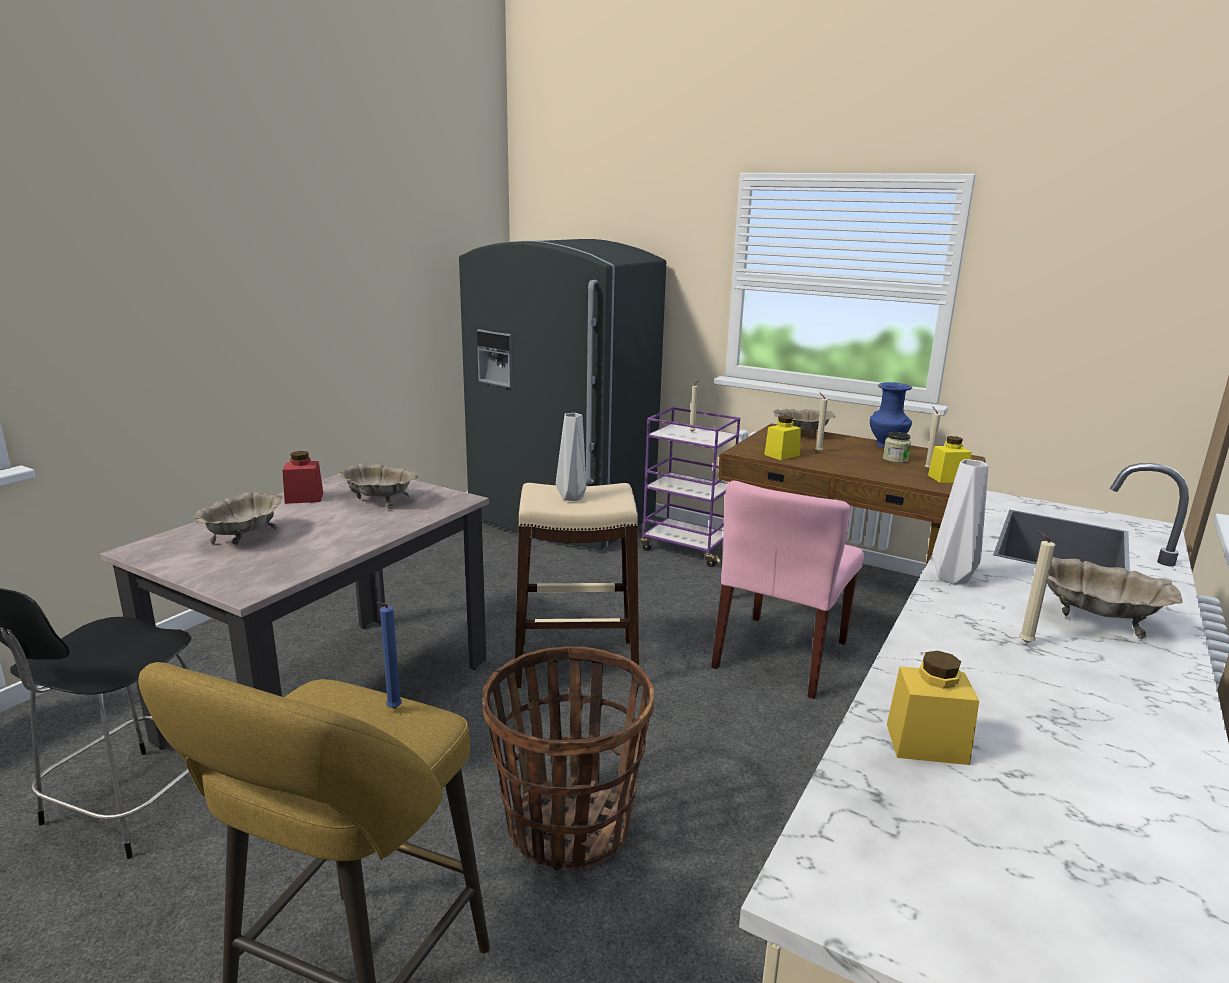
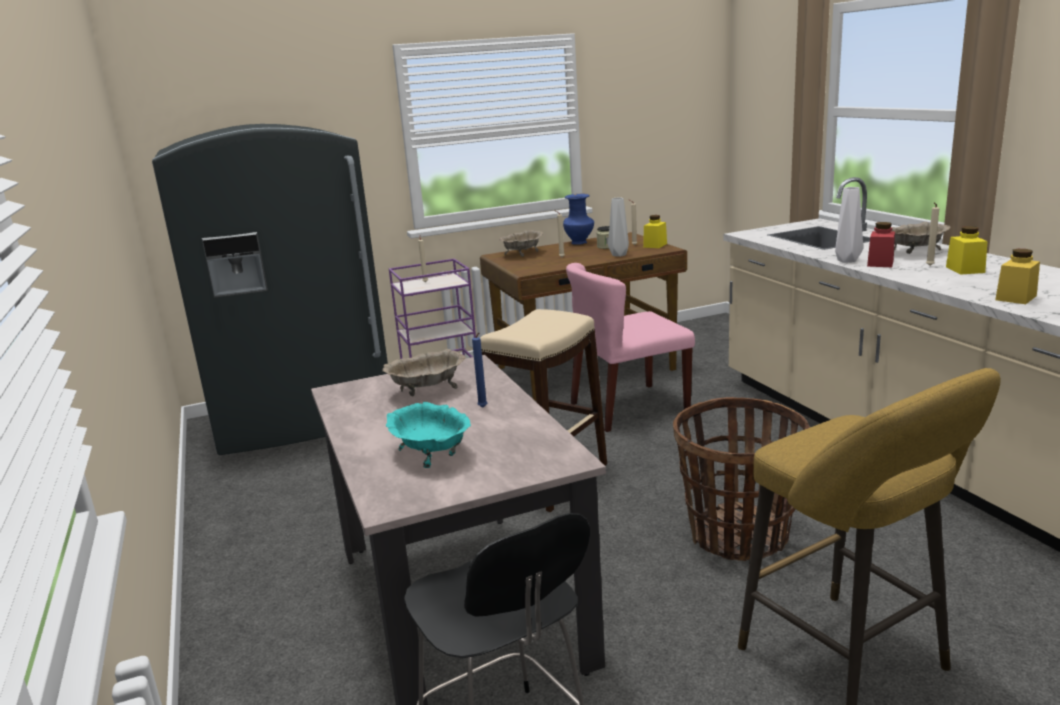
camera: 50 degrees left, 0 degrees up
beige bowl [193,491,282,545] -> turquoise bowl [386,402,471,468]
red jar [282,451,323,504] -> red jar moved to [867,222,895,267]
blue candle [377,602,402,709] -> blue candle moved to [472,333,488,407]
grey vase [556,413,586,501] -> grey vase moved to [608,197,629,257]
pink chair [711,480,864,699] -> pink chair turned 90 degrees clockwise [566,263,695,432]
yellow jar [764,416,801,460] -> yellow jar moved to [946,226,988,275]

